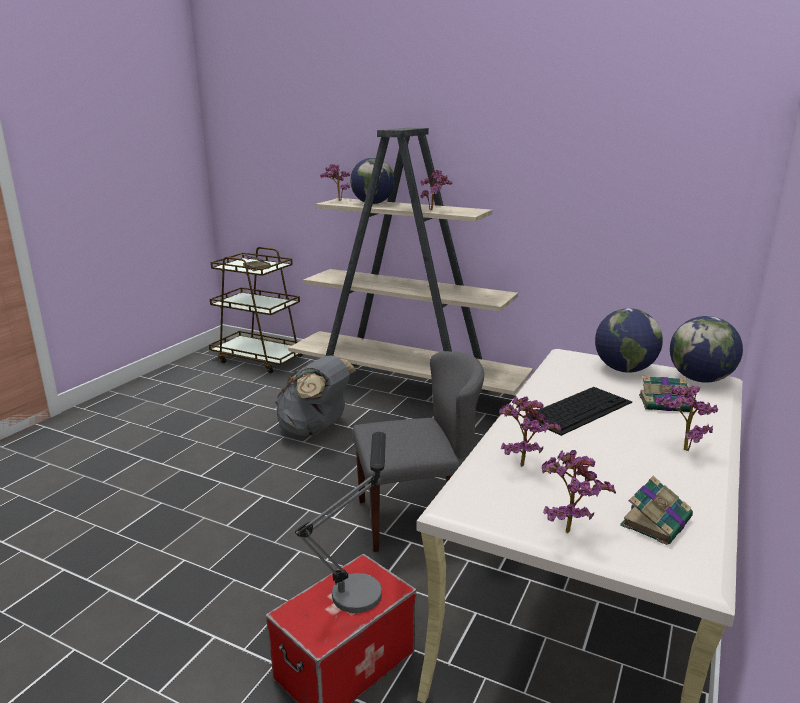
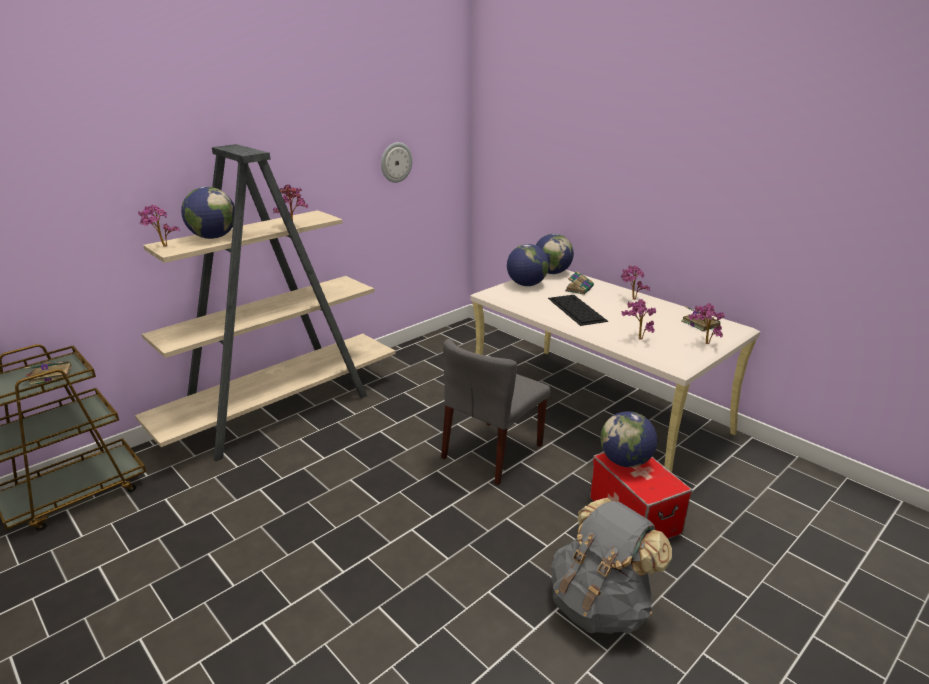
camera: 70 degrees left, 5 degrees up
grey backpack [275,356,356,437] -> grey backpack moved to [551,498,672,634]
table lamp [295,432,386,613] -> globe [600,411,657,467]
grey chair [352,351,484,552] -> grey chair turned 150 degrees counterclockwise [441,339,550,485]
none -> wall clock [381,142,412,183]

